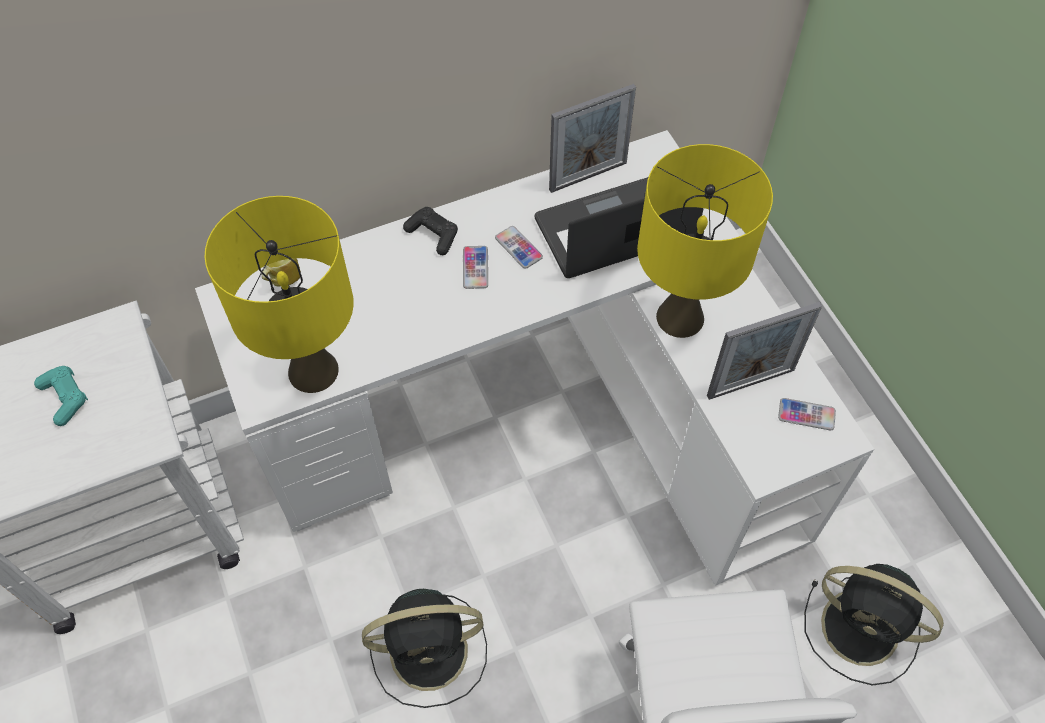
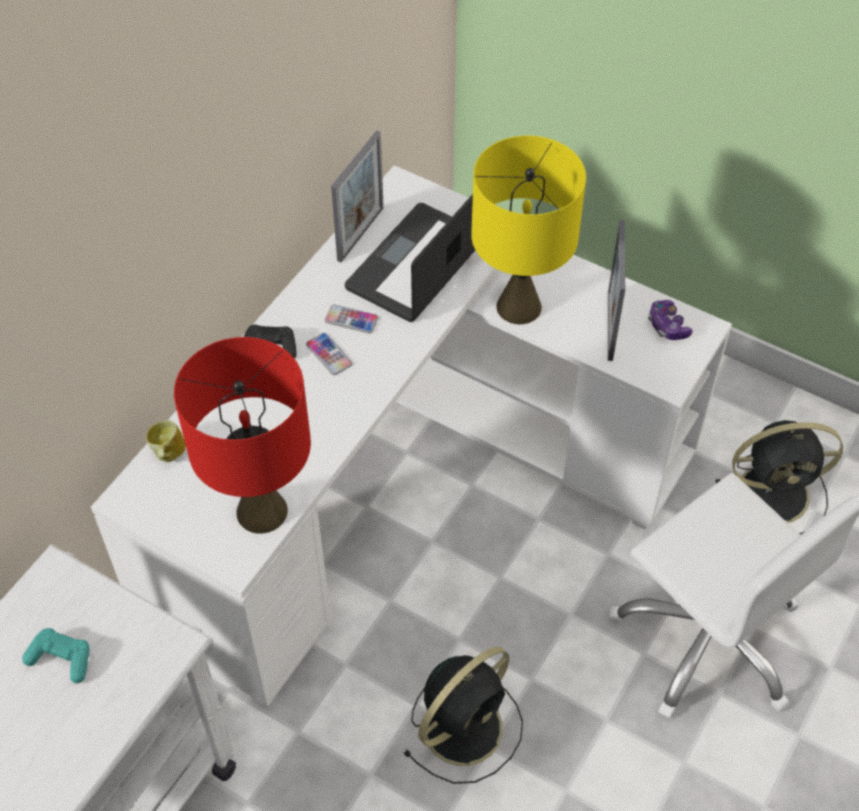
camera: 35 degrees left, 5 degrees down
yellow table lamp [204,196,354,393] -> red table lamp [174,337,311,534]
picture frame [707,302,822,400] -> picture frame turned 150 degrees clockwise [608,220,625,361]
phone [778,398,836,431] -> game controller [648,300,693,340]

